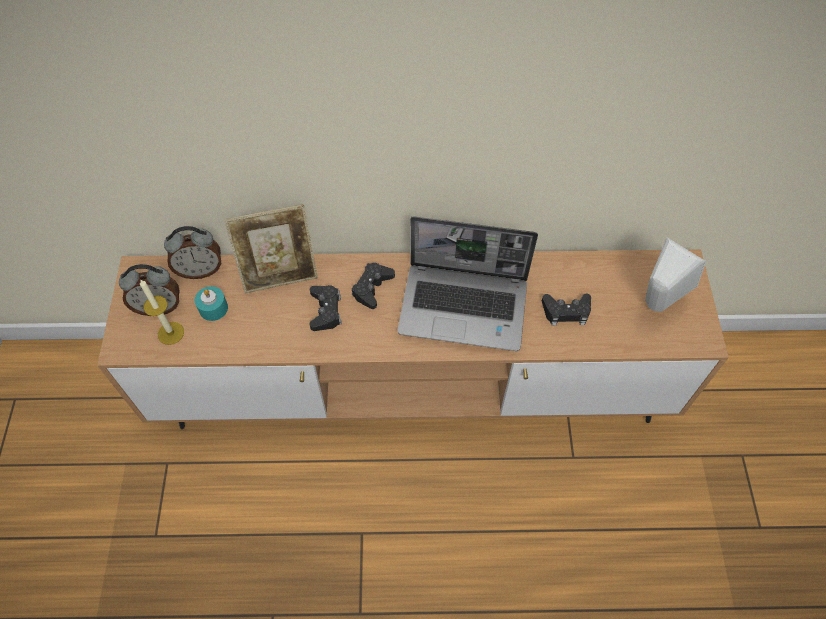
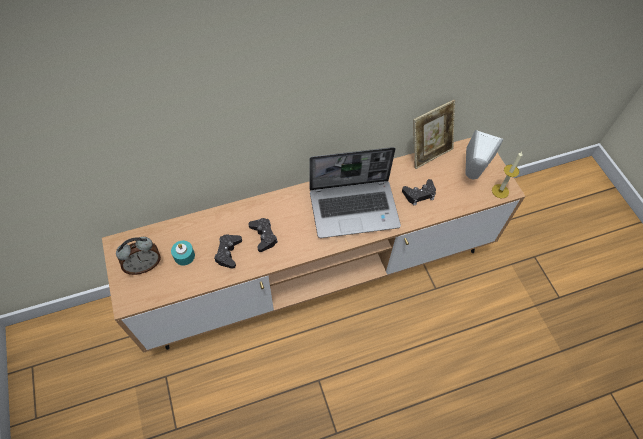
camera: 20 degrees left, 0 degrees up
candle [140,279,184,345] -> candle moved to [492,152,523,198]
alarm clock [164,226,221,279] -> none
picture frame [224,204,318,293] -> picture frame moved to [413,100,455,169]
black game controller [352,263,395,309] -> black game controller moved to [214,234,242,269]

